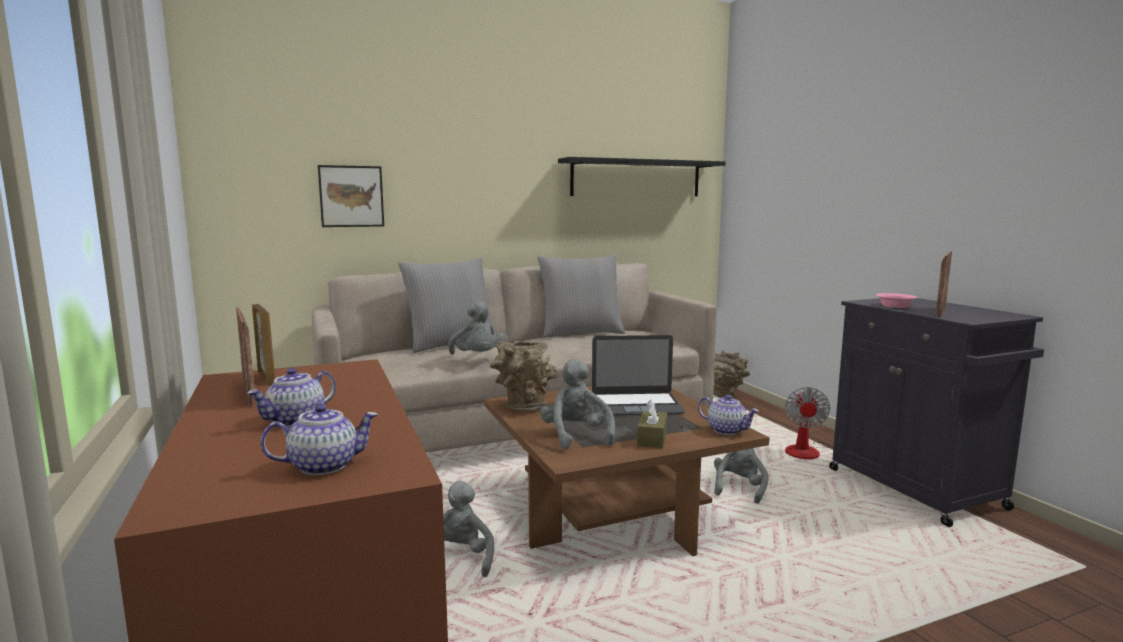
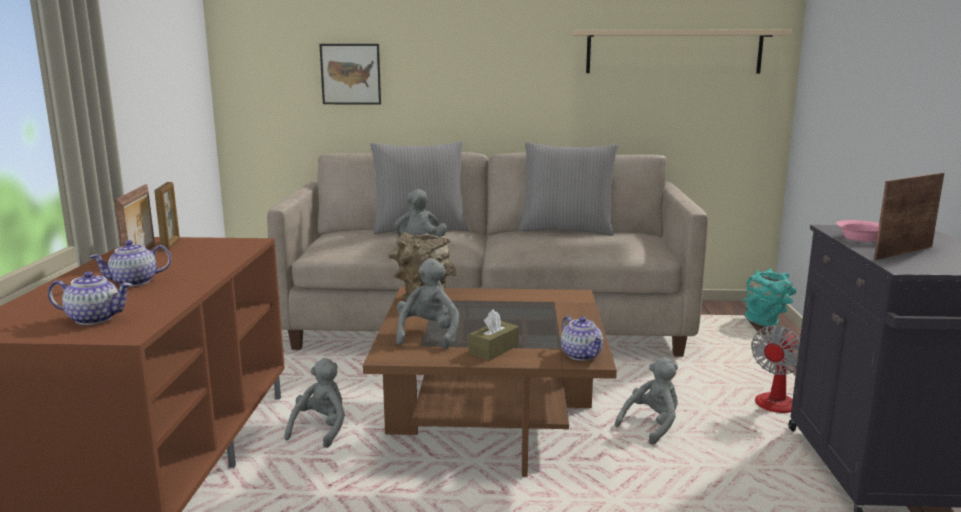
camera: 25 degrees right, 5 degrees up
black shelf [558,157,726,197] -> beige shelf [572,30,792,74]
laptop [592,335,685,415] -> none
brown vase [714,351,750,397] -> turquoise vase [742,268,797,326]

